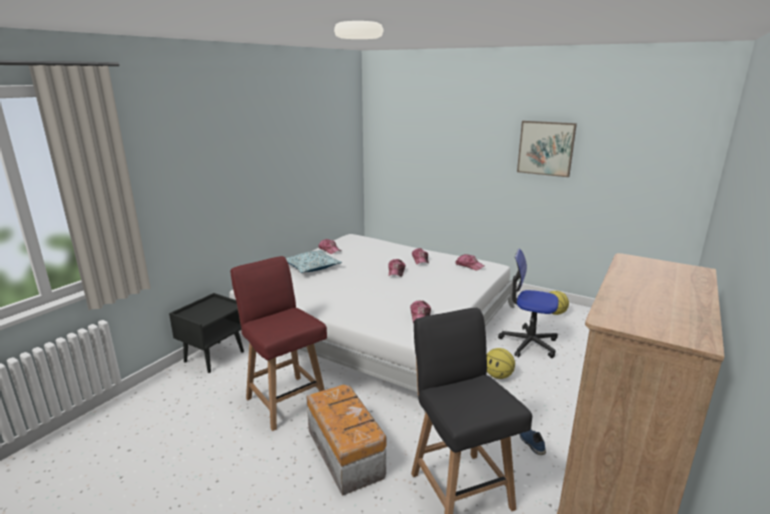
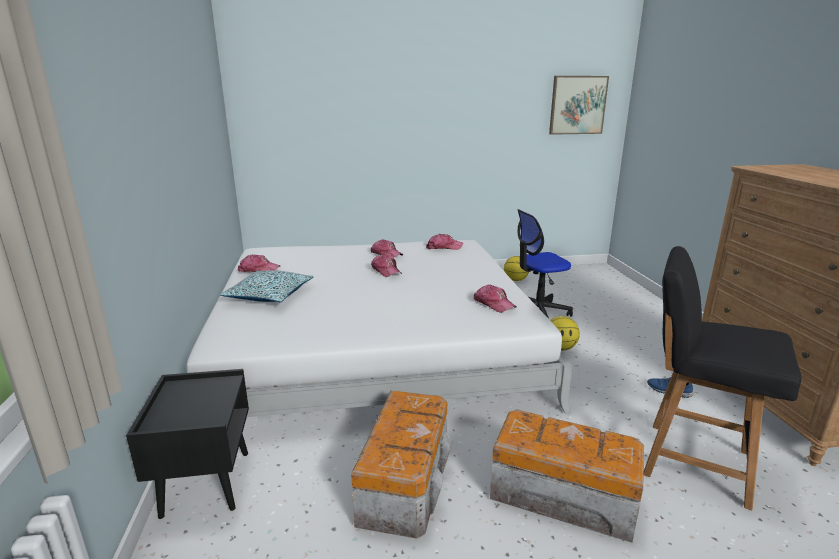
camera: 40 degrees left, 0 degrees up
red chair [230,256,327,431] -> storage box [351,390,452,539]
picture [517,121,577,177] -> picture moved to [549,76,609,135]

